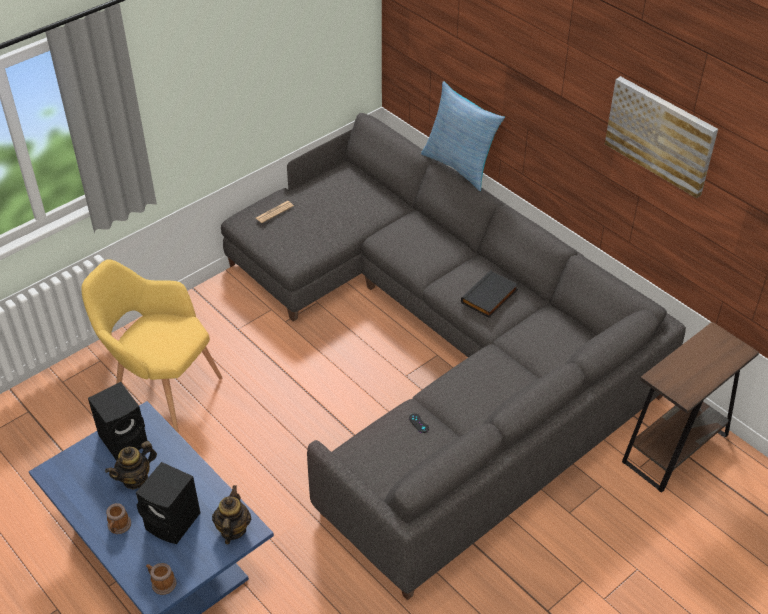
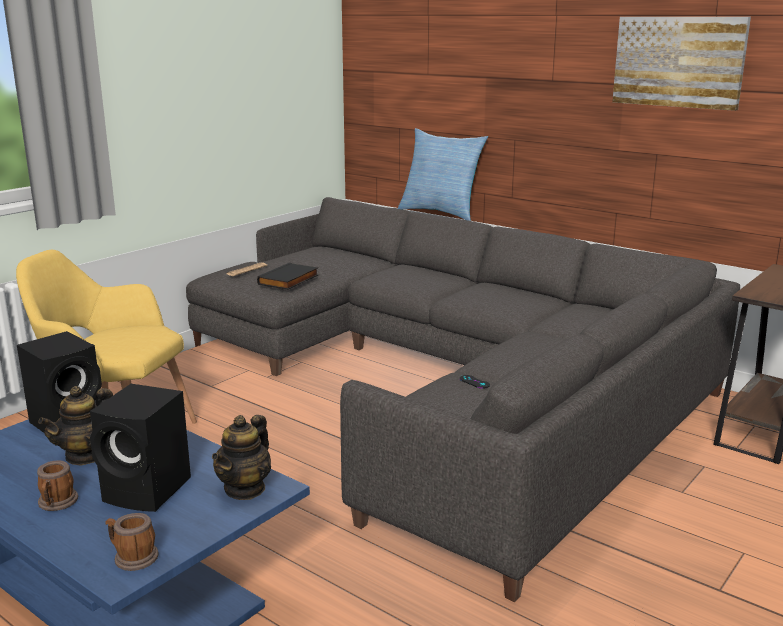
camera: 10 degrees left, 25 degrees down
teapot [212,485,251,544] -> teapot turned 150 degrees counterclockwise [212,415,271,500]
black book [461,270,518,318] -> black book moved to [257,262,319,290]

